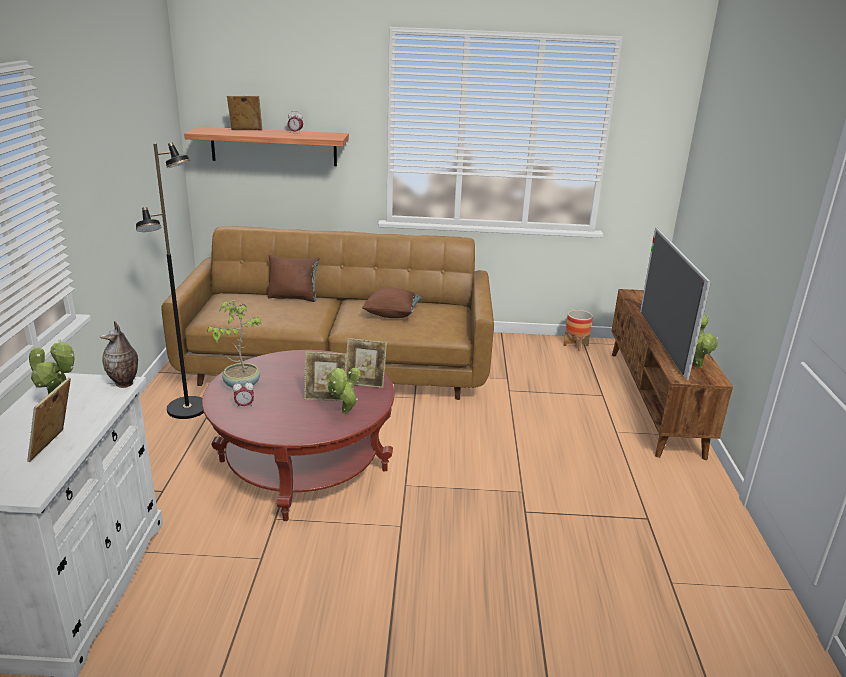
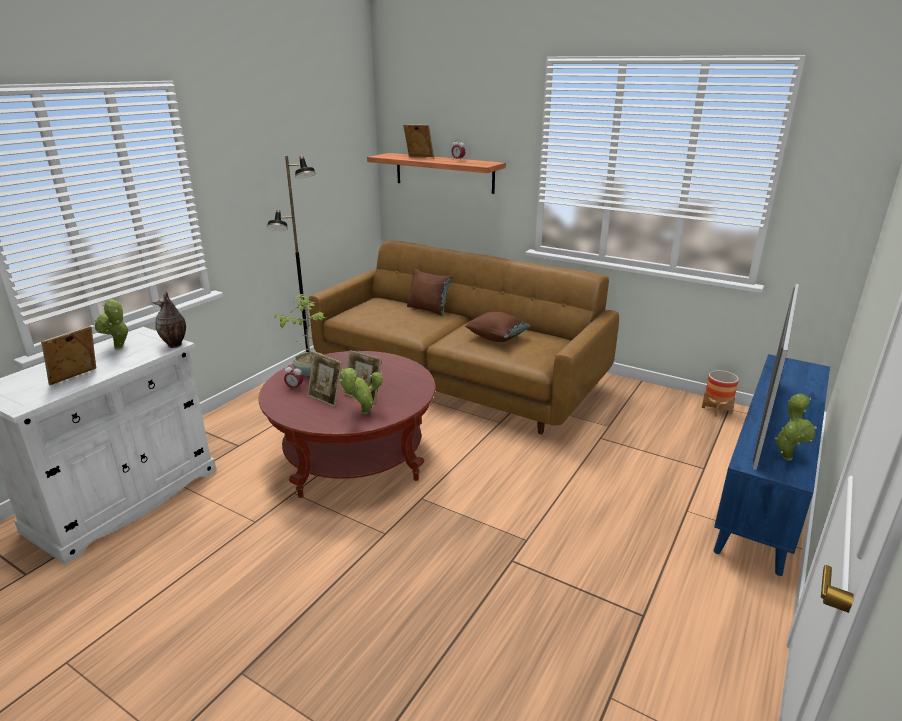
camera: 30 degrees right, 0 degrees up
picture frame [346,338,387,388] -> picture frame moved to [307,352,343,407]
brown tv stand [612,289,733,460] -> blue tv stand [713,354,830,576]

